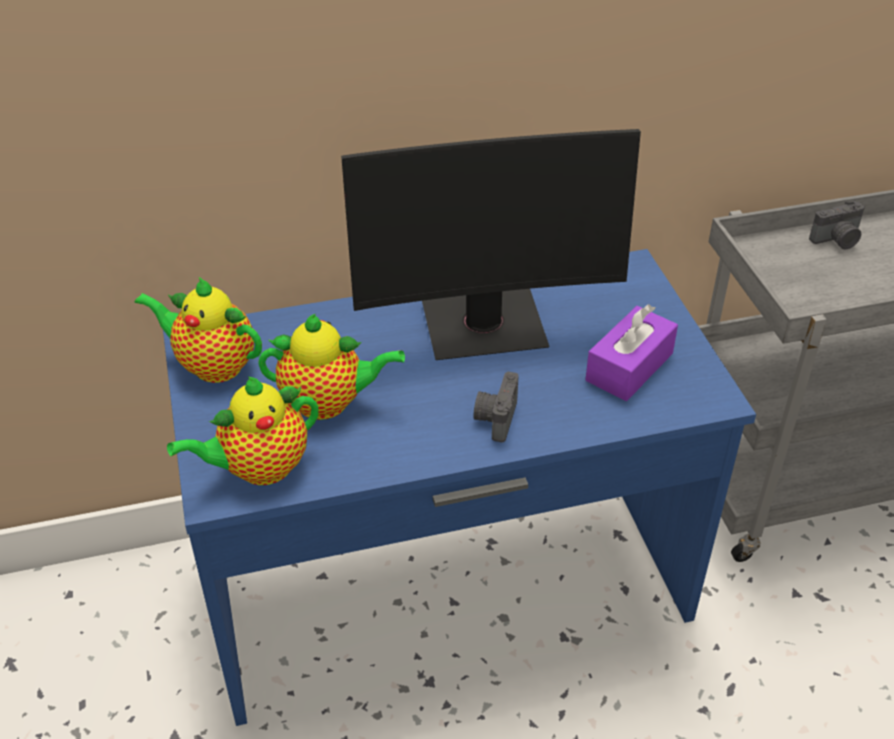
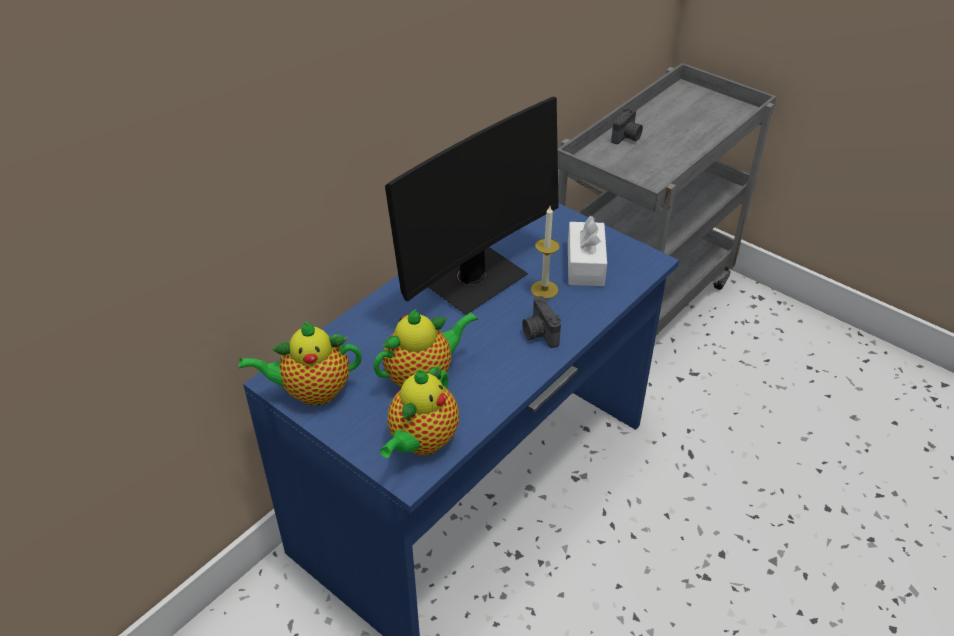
camera: 35 degrees left, 0 degrees up
purple tissue box [585,304,678,401] -> white tissue box [568,215,607,286]
none -> candle [531,206,560,299]

